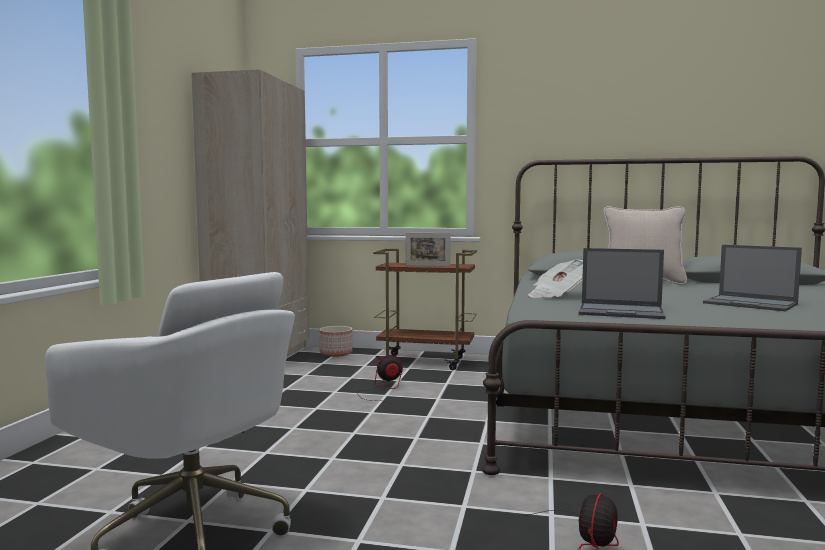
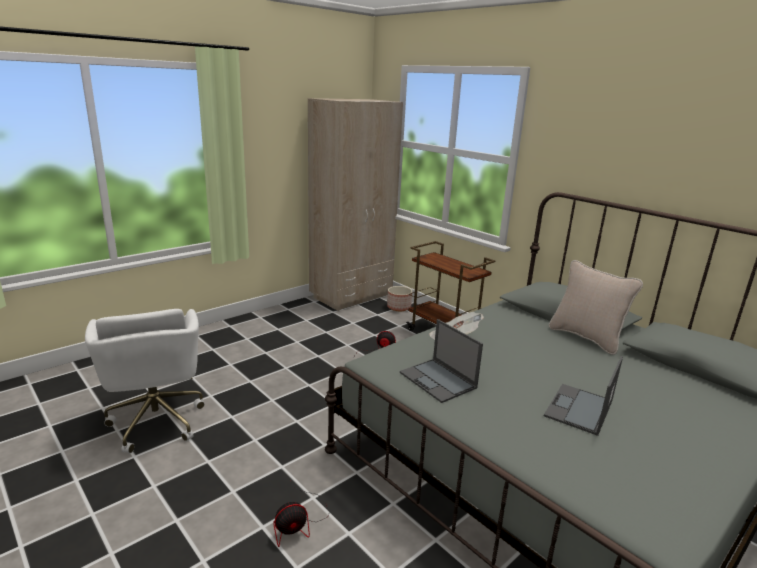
camera: 35 degrees right, 15 degrees up
picture frame [406,233,451,266] -> none
laptop [703,245,802,311] -> laptop turned 45 degrees clockwise [544,356,623,436]

